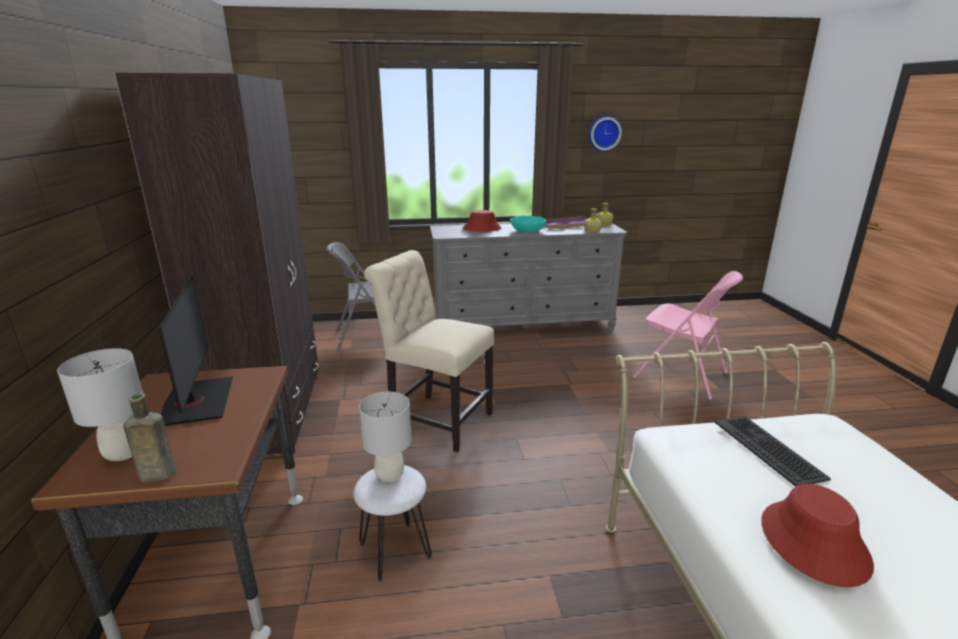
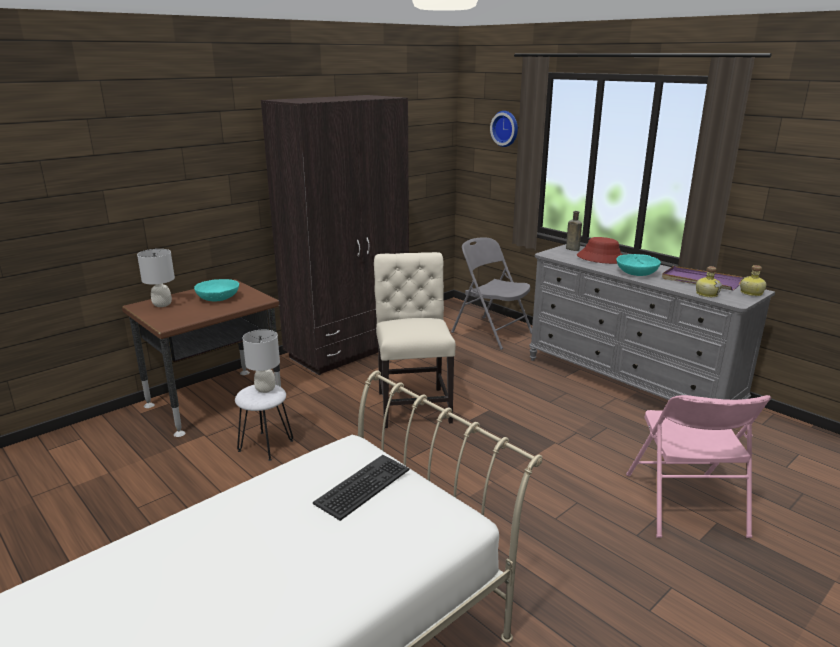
camera: 55 degrees right, 0 degrees up
brown bottle [123,393,177,482] -> brown bottle moved to [566,211,582,251]
monitor [158,276,233,426] -> turquoise bowl [194,279,239,302]
wall clock [588,115,622,152] -> wall clock moved to [490,111,518,147]
red hat [761,484,874,587] -> none

